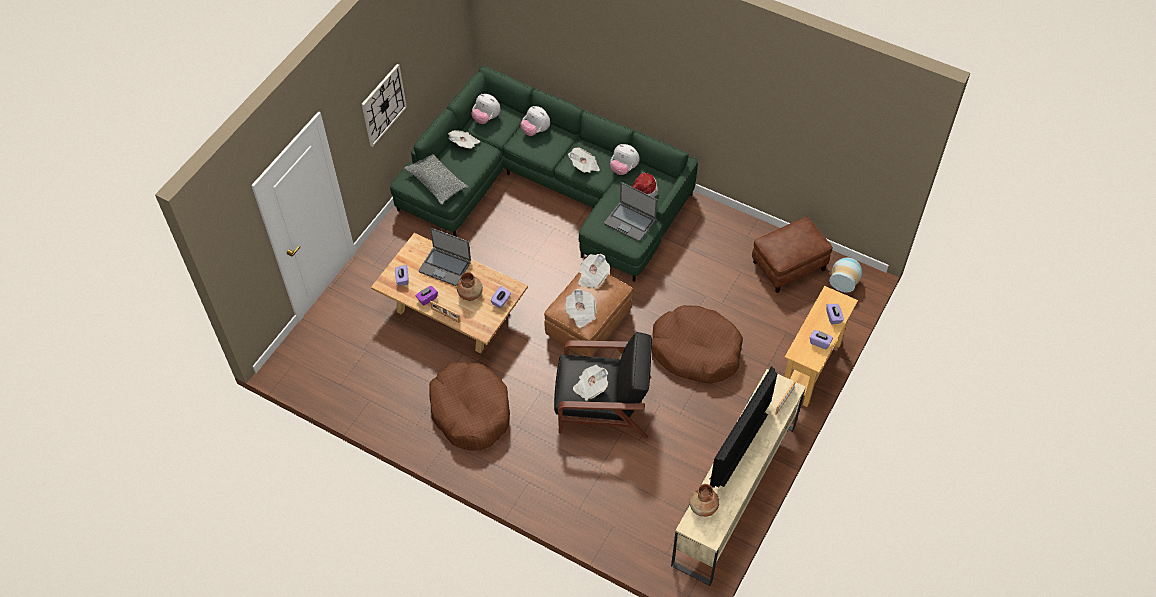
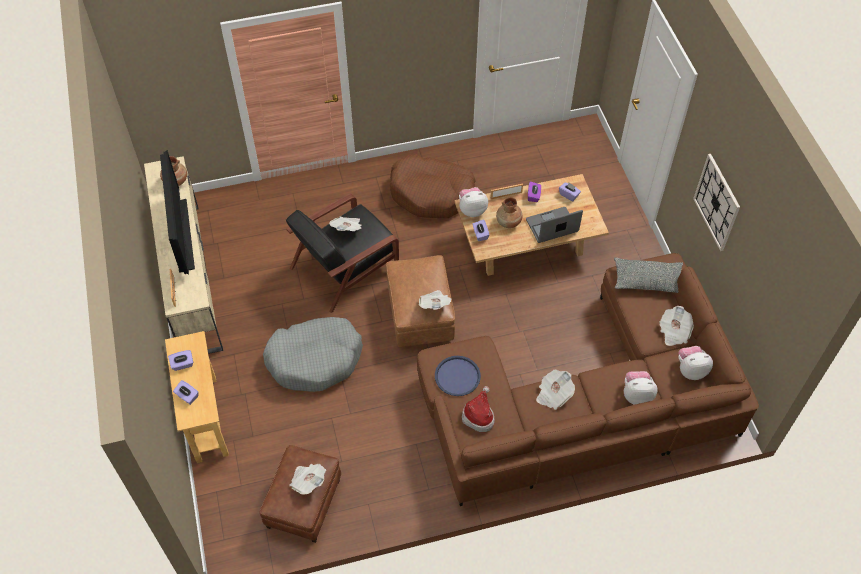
camera: 135 degrees right, 0 degrees up
green sofa [390,66,698,282] -> brown sofa [417,253,759,506]
newspaper [565,289,596,328] -> newspaper moved to [289,464,326,494]
laptop [604,182,657,241] -> blue tray [435,356,481,396]
plush toy [610,144,640,175] -> plush toy moved to [459,187,488,217]
brown dog bed [652,305,743,383] -> grey dog bed [263,317,363,392]
vase [829,258,862,292] -> none

